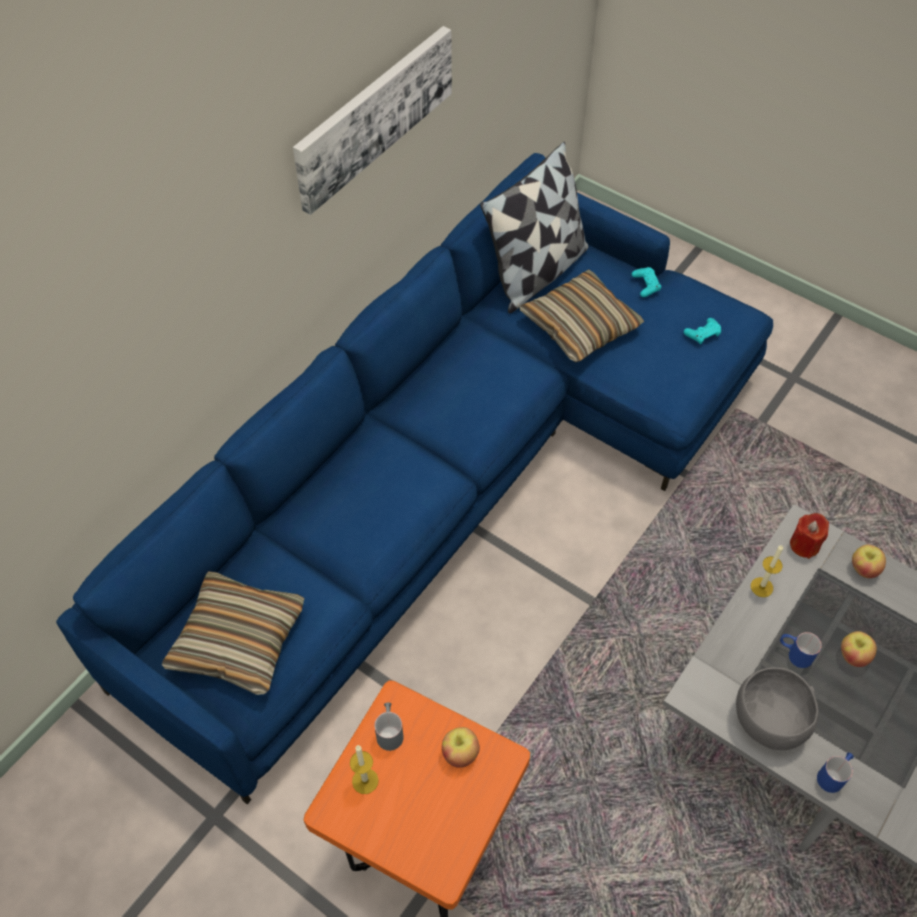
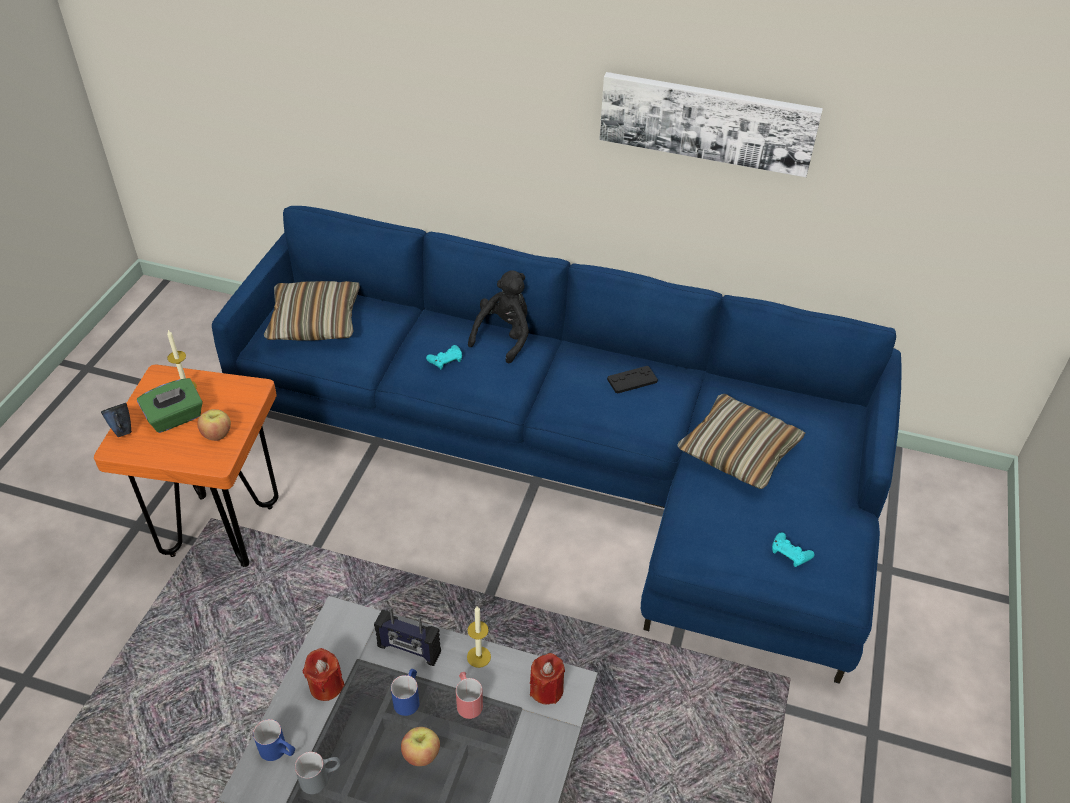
camera: 70 degrees right, 10 degrees down
grey mug [374,703,404,751] -> grey mug moved to [295,752,340,794]
pillow [480,142,588,314] -> none
turquoise game controller [632,267,661,297] -> turquoise game controller moved to [426,345,462,369]
grey bowl [736,667,819,750] -> red candle [303,648,345,701]
apple [852,544,886,578] -> none
none -> blue mug [101,403,132,437]
none -> green tissue box [137,378,203,433]
none -> radio [374,607,441,666]
none -> red mug [456,672,483,719]
none -> black plush toy [468,271,529,363]
none -> black game controller [607,366,658,394]

